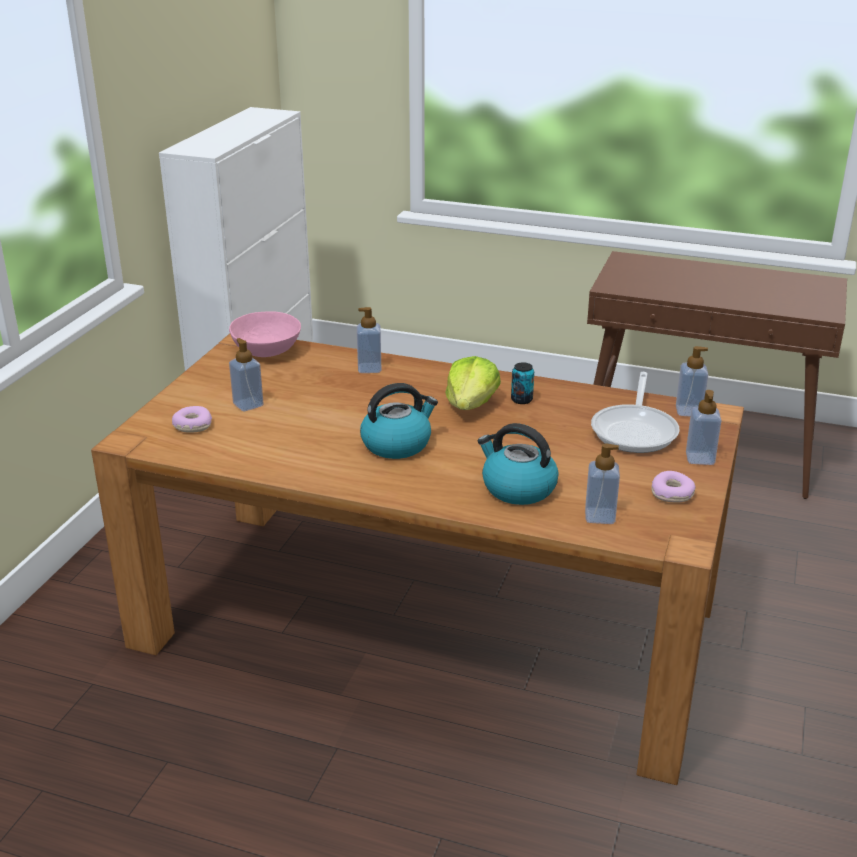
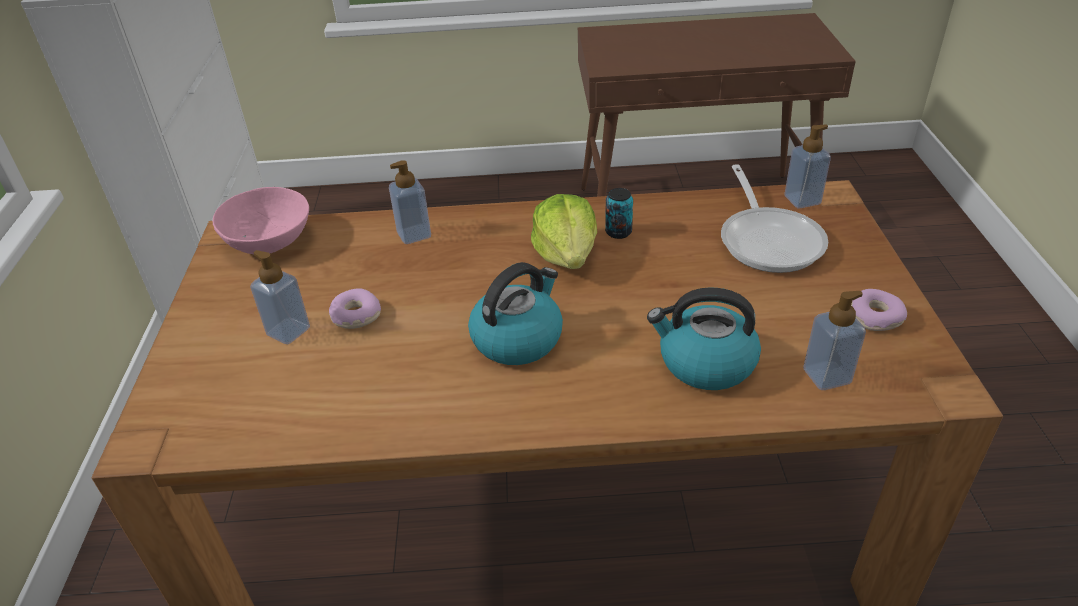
camera: 20 degrees left, 10 degrees up
donut [172,406,212,433] -> donut moved to [329,288,381,329]
soap dispenser [686,390,721,465] -> none

